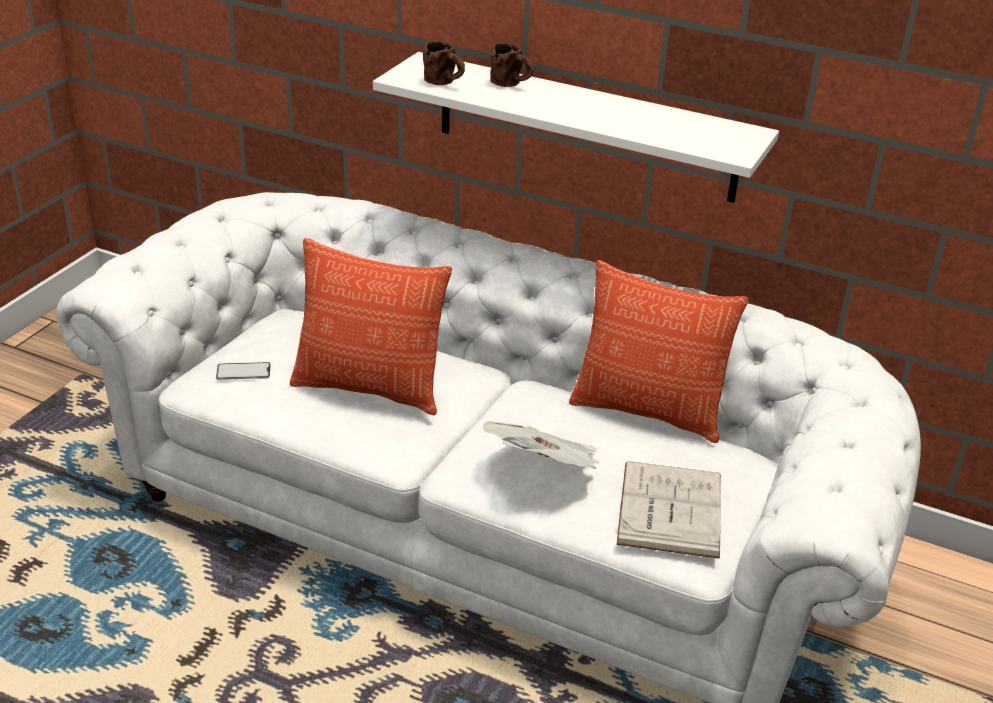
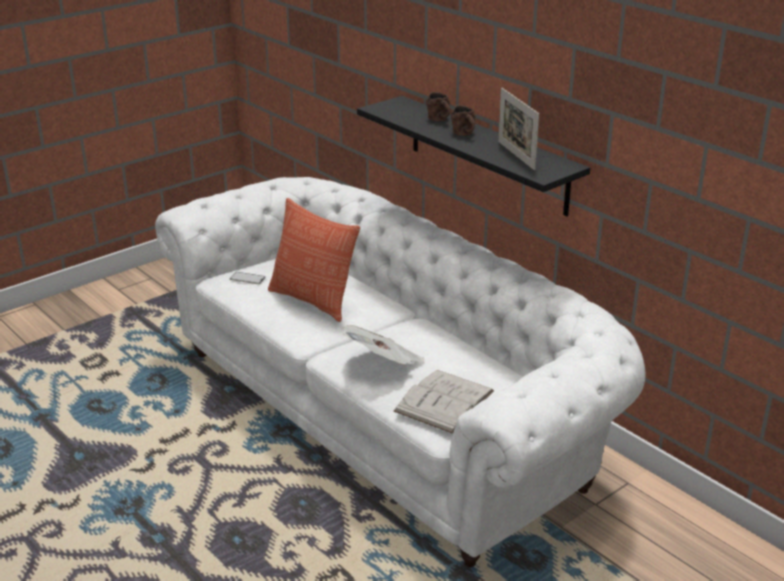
camera: 25 degrees right, 5 degrees down
white shelf [373,52,779,203] -> black shelf [357,96,590,216]
brown mug [423,40,465,85] -> brown mug moved to [451,105,476,136]
orange pillow [569,260,749,443] -> none
none -> picture frame [498,88,539,170]

